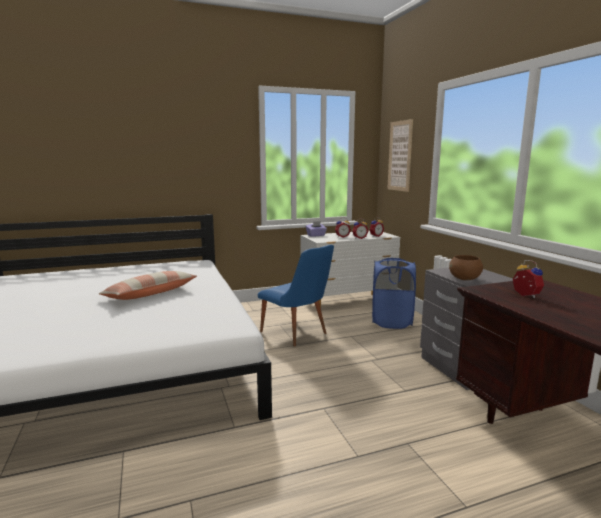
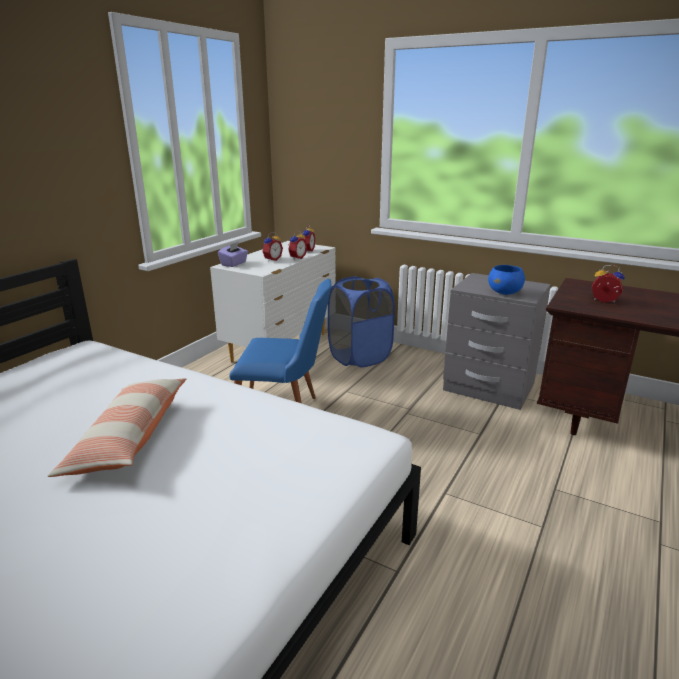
camera: 40 degrees left, 10 degrees up
picture [387,119,413,192] -> none
brown bowl [449,255,483,280] -> blue bowl [488,265,525,295]

